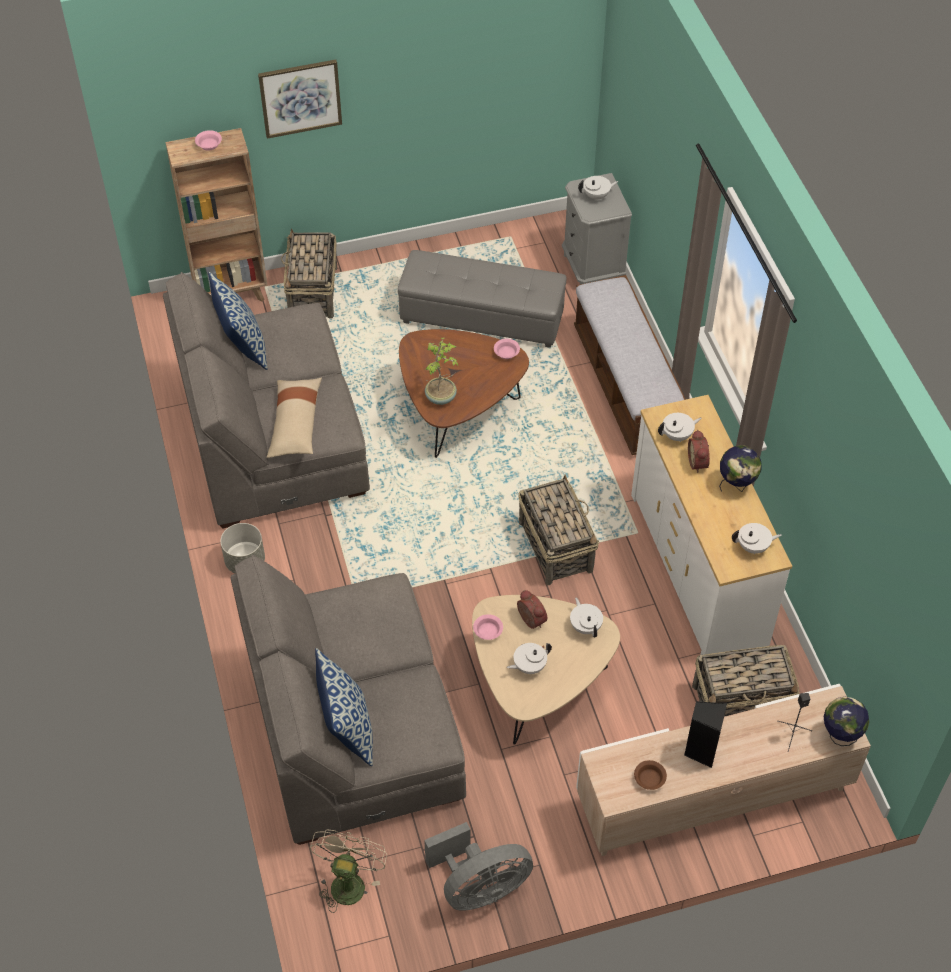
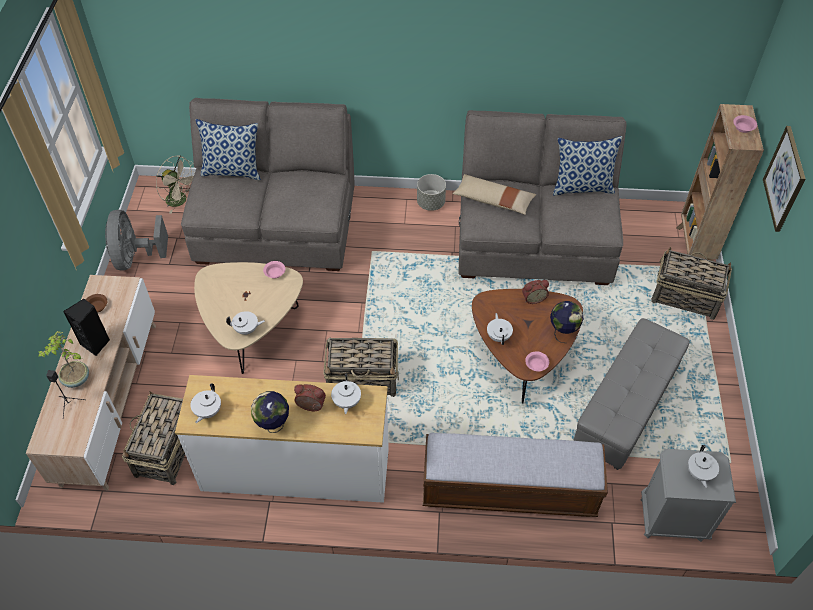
camera: 110 degrees right, 0 degrees up
potted plant [425,337,458,405] -> potted plant moved to [38,331,89,388]
white teapot [507,643,552,674] -> white teapot moved to [487,313,513,345]
alarm clock [517,590,547,629] -> alarm clock moved to [522,280,549,304]
globe [824,697,869,746] -> globe moved to [550,301,583,343]

